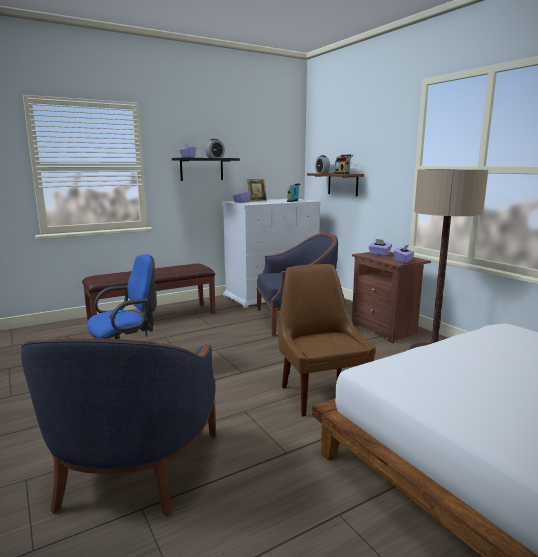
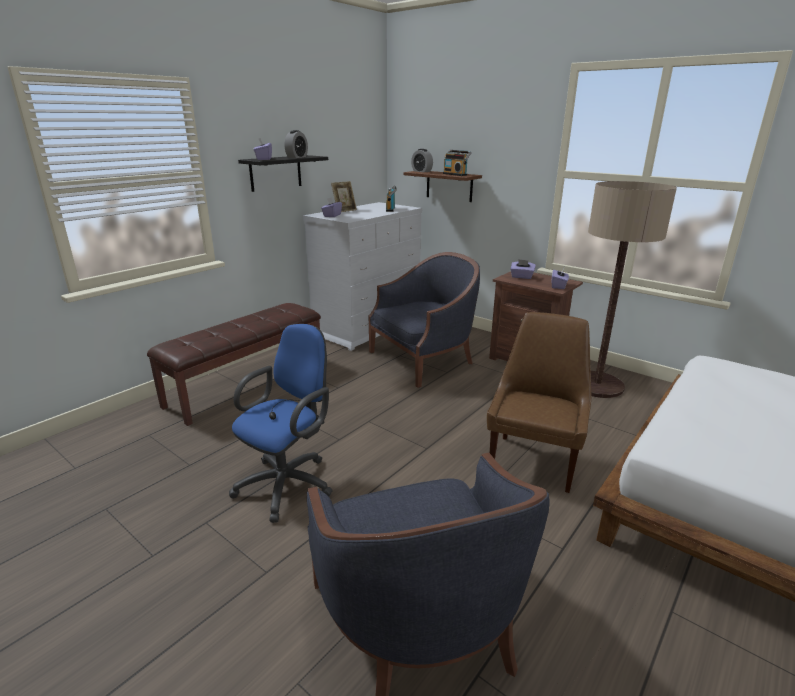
camera: 20 degrees left, 10 degrees up
brown chair [278,264,376,417] -> brown chair turned 60 degrees clockwise [487,312,591,493]

